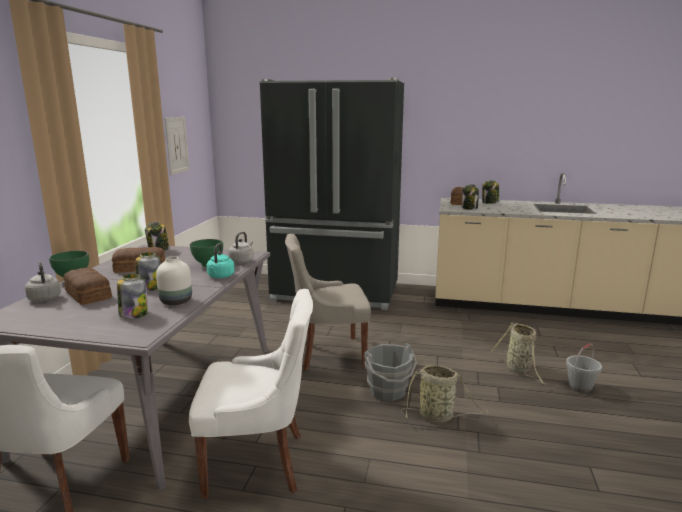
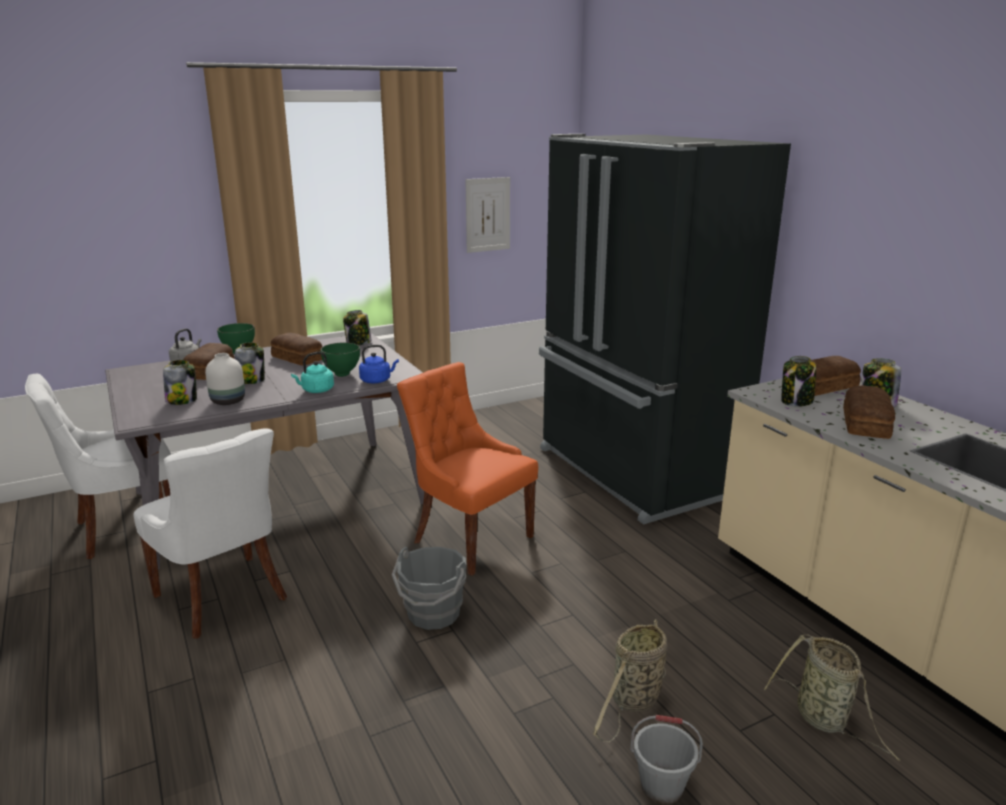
camera: 50 degrees right, 5 degrees up
grey kettle [228,232,254,263] -> blue kettle [359,345,399,383]
grey chair [285,234,371,371] -> orange chair [397,362,538,576]
basket [401,365,490,423] -> basket moved to [764,634,900,761]
none -> bread [843,385,895,439]

